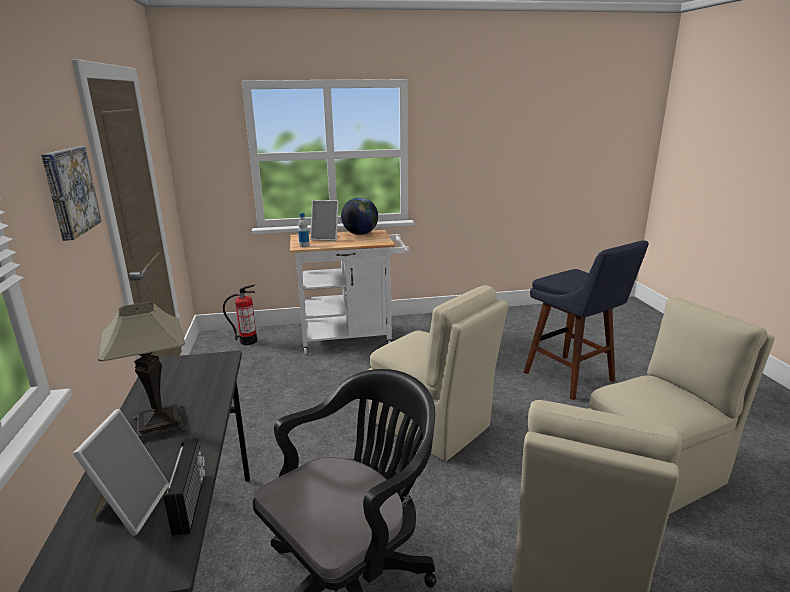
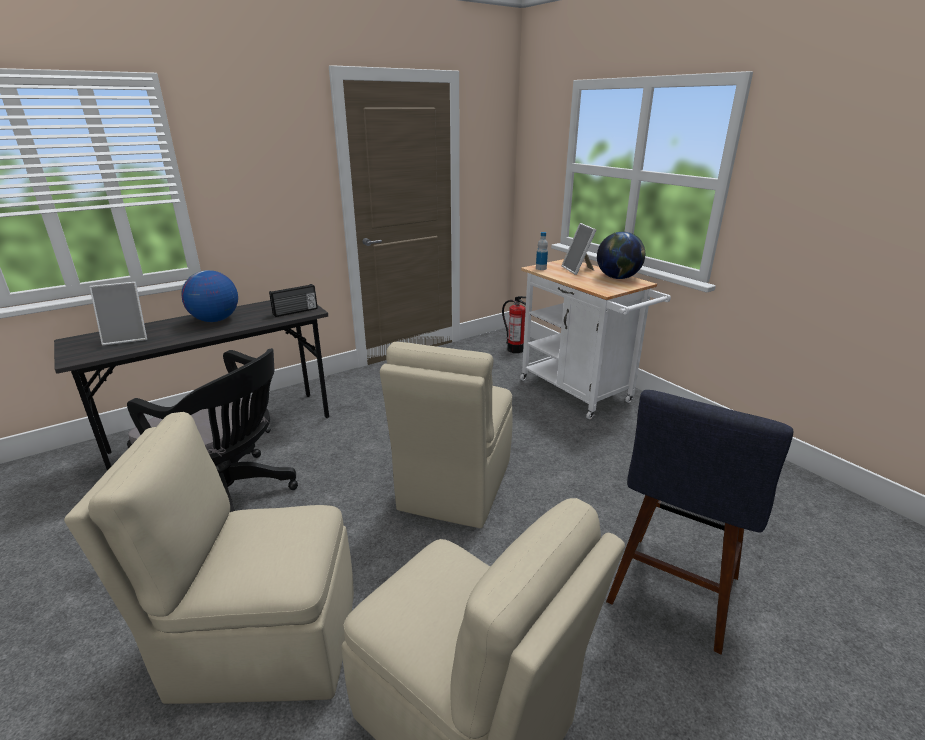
camera: 65 degrees right, 5 degrees up
picture [41,146,102,241] -> none
table lamp [98,302,188,440] -> globe [182,270,238,322]
radio [164,438,205,536] -> radio moved to [269,284,318,317]

